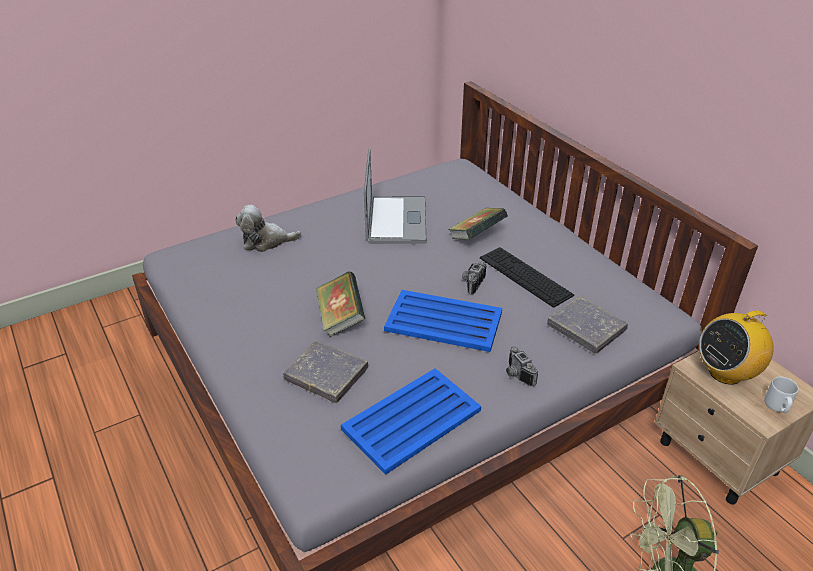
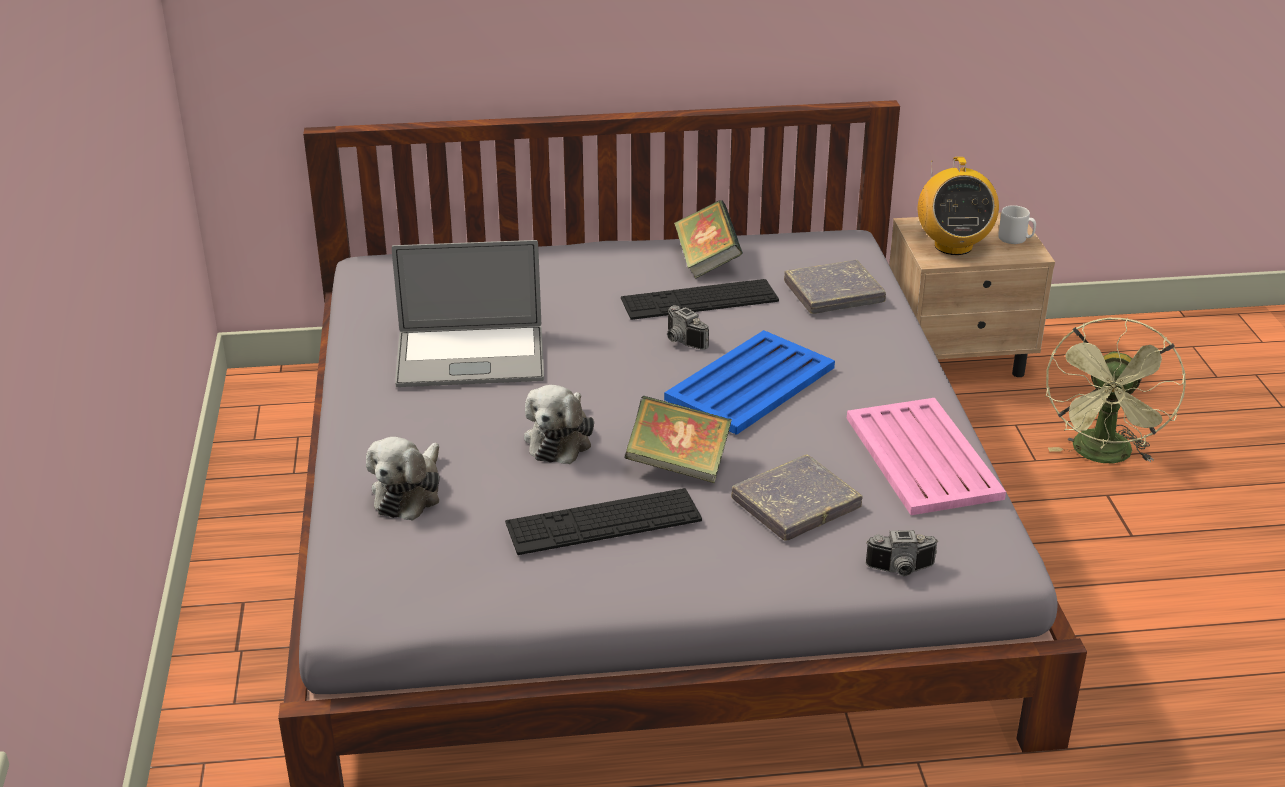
camera: 65 degrees left, 5 degrees down
blue tray [341,368,481,475] -> pink tray [847,398,1006,515]
laptop [364,148,427,244] -> laptop turned 150 degrees clockwise [392,240,544,387]
book [448,208,508,240] -> book moved to [674,200,743,279]
camera [506,347,538,387] -> camera moved to [866,530,938,576]
none -> keyboard [505,488,702,555]
none -> plush toy [524,385,594,464]

